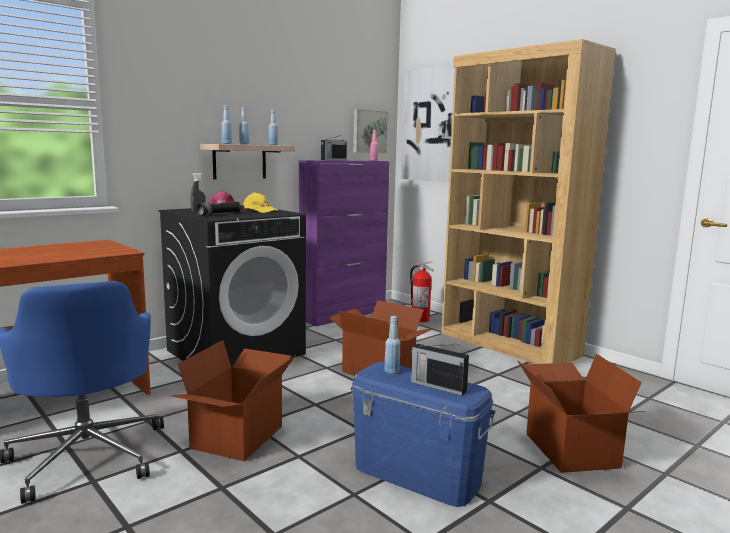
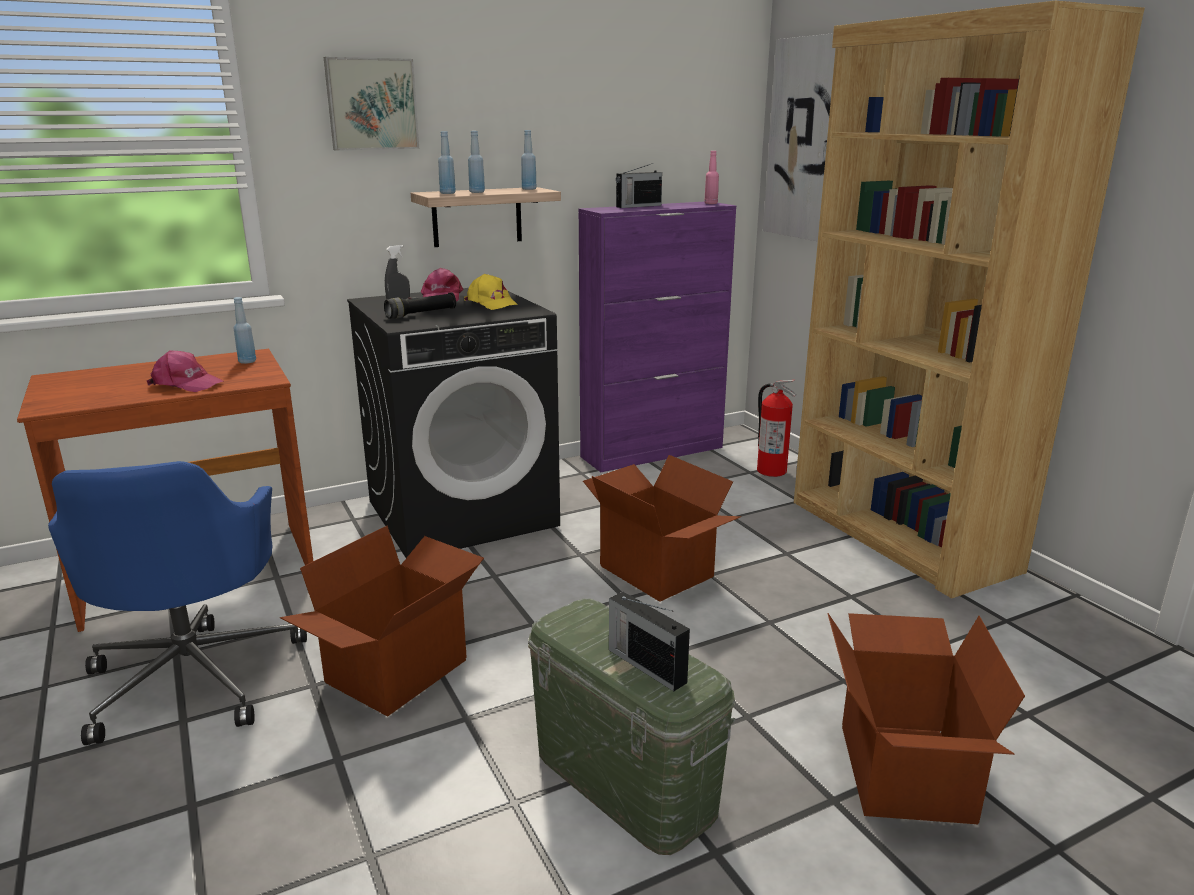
camera: 15 degrees right, 10 degrees up
blue storage box [351,362,495,507] -> green storage box [528,599,735,855]
picture [353,109,388,153] -> picture moved to [324,57,419,151]
blue bottle [384,316,400,374] -> blue bottle moved to [233,297,256,364]
none -> pink cap [147,350,224,392]

